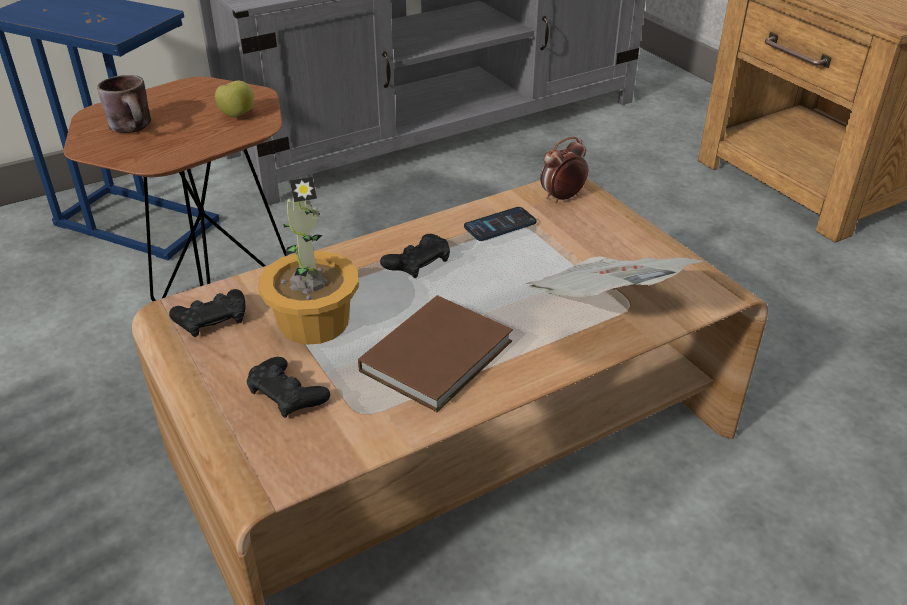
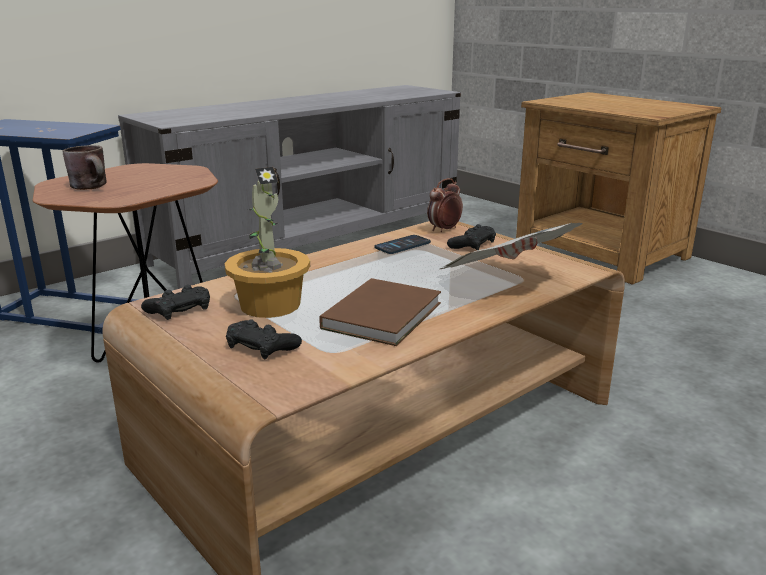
camera: 10 degrees left, 15 degrees down
apple [215,81,254,117] -> none
black game controller [380,234,450,278] -> black game controller moved to [447,224,496,250]

